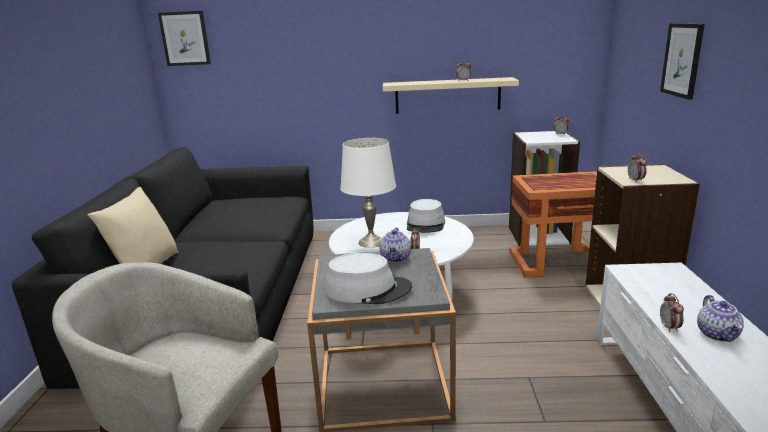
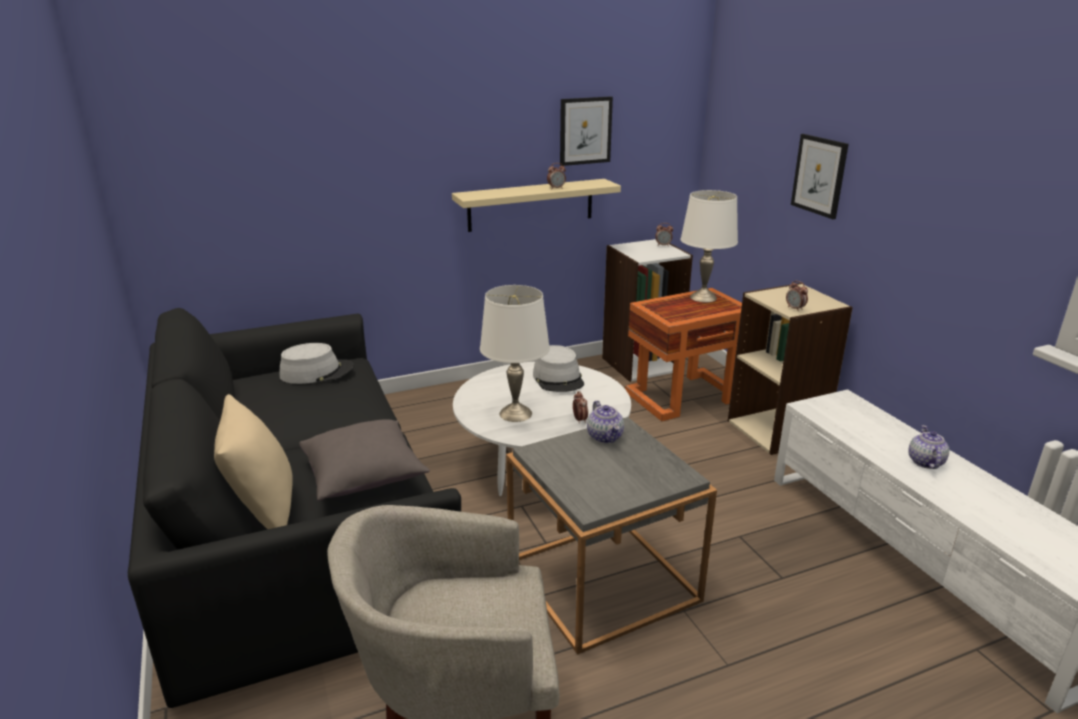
camera: 25 degrees left, 5 degrees up
picture [158,11,211,66] -> picture moved to [560,96,613,166]
grey hat [325,253,412,304] -> grey hat moved to [279,343,354,384]
alarm clock [660,293,684,332] -> none
teapot [697,295,744,342] -> teapot turned 150 degrees counterclockwise [908,425,949,469]
none -> grey pillow [299,419,430,501]
none -> white table lamp [680,190,738,303]

